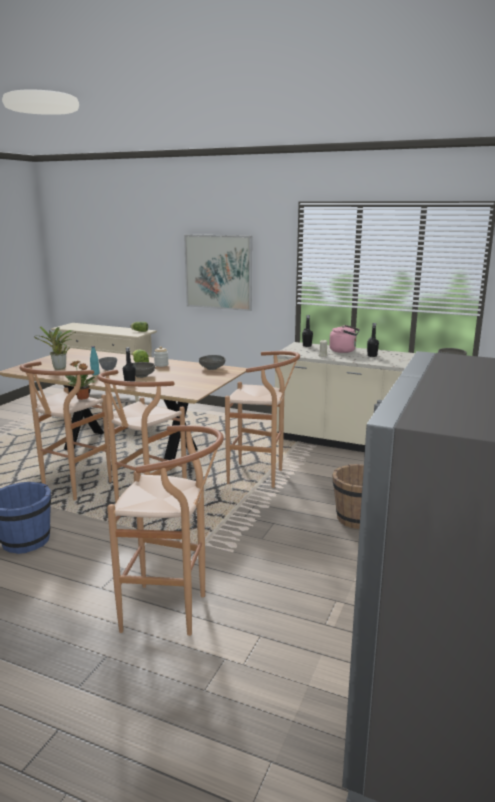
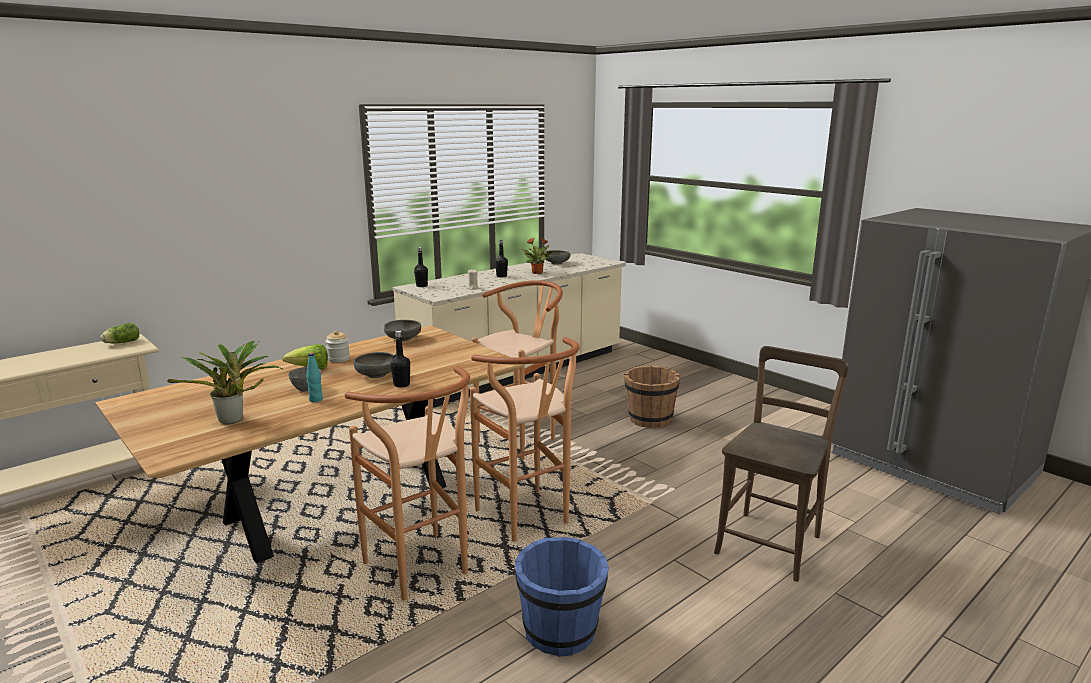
camera: 65 degrees left, 0 degrees up
potted plant [65,361,98,400] -> potted plant moved to [521,238,553,274]
brown stool [107,425,224,636] -> brown chair [714,346,849,582]
picture [184,234,252,311] -> none
pink kettle [329,325,360,353] -> none

